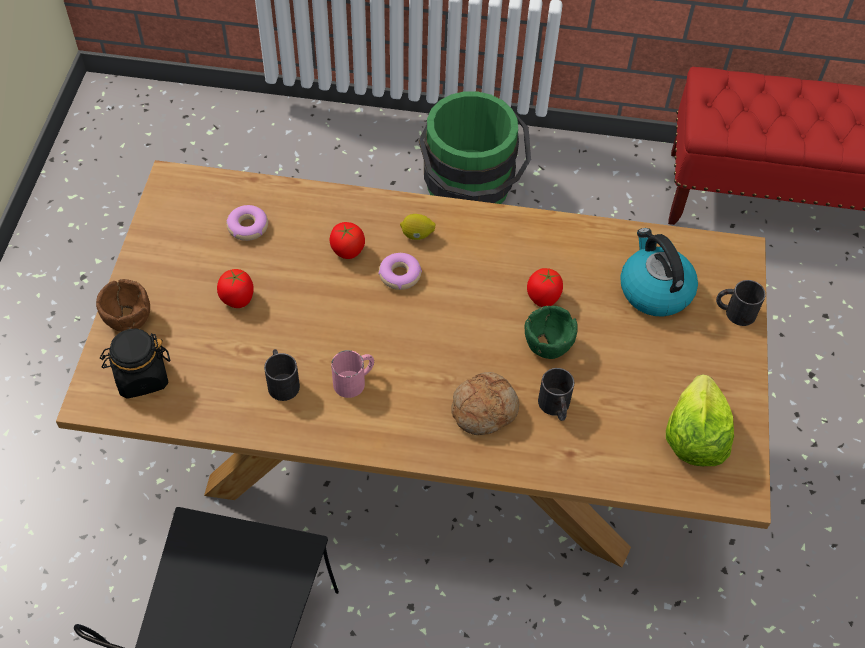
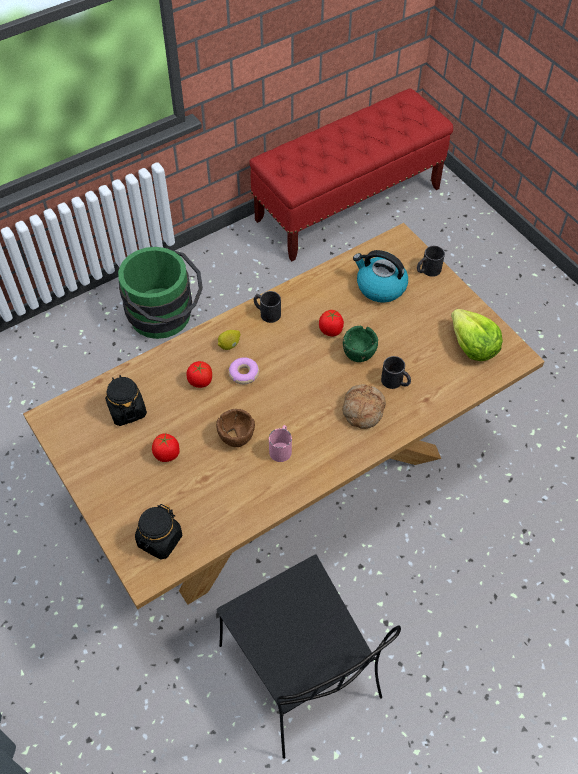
camera: 40 degrees left, 0 degrees up
brown bowl [96,279,150,332] -> brown bowl moved to [216,409,255,447]
donut [226,205,268,241] -> black jar [105,375,147,426]
black mug [264,349,300,401] -> black mug moved to [254,291,281,323]

